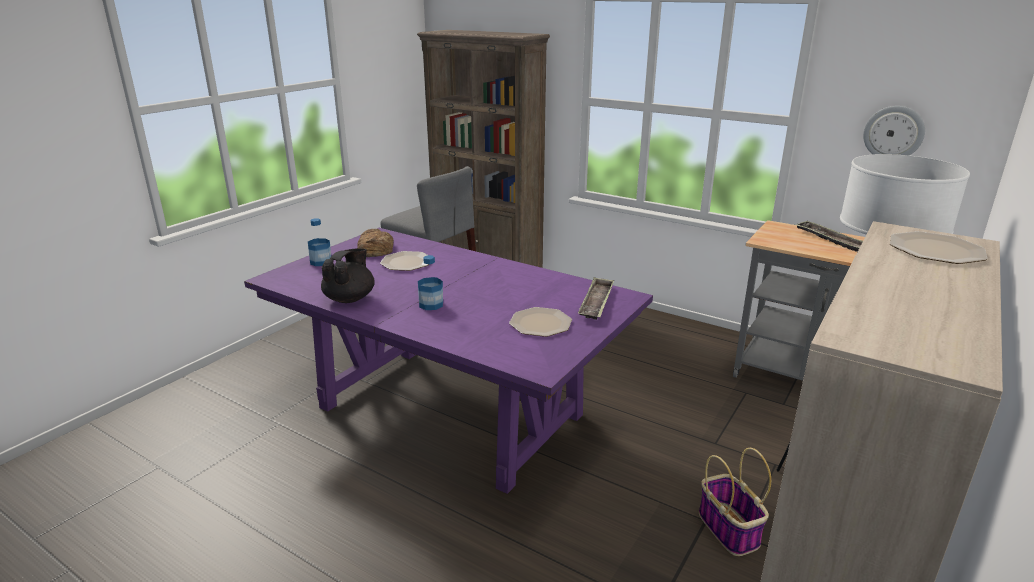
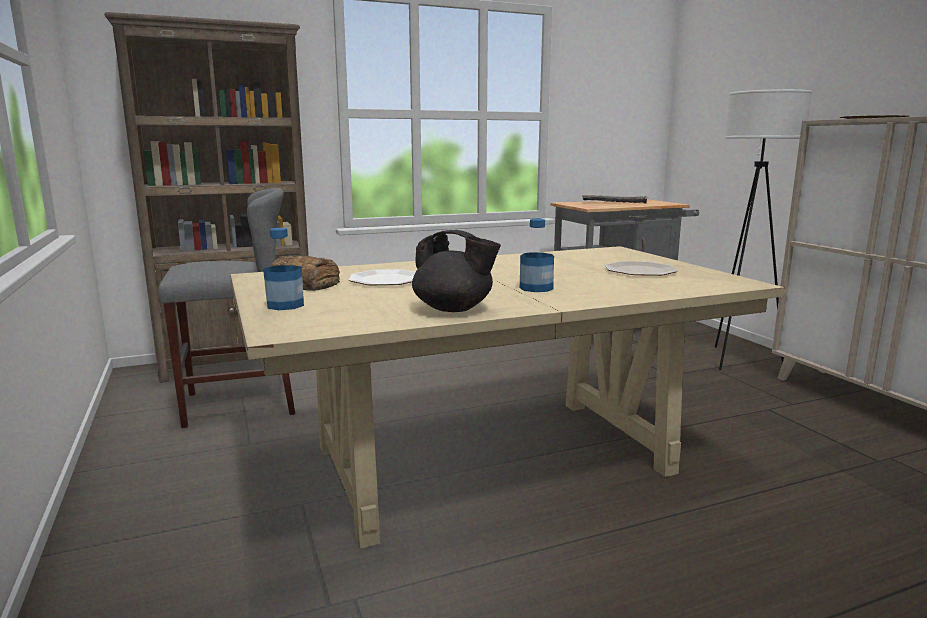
camera: 55 degrees left, 10 degrees down
purple dining table [244,228,653,494] -> beige dining table [230,246,785,549]
black teapot [321,248,375,303] -> black teapot turned 150 degrees clockwise [412,230,501,312]
tray [578,277,614,320] -> none
basket [699,448,771,556] -> none
wall clock [863,106,925,156] -> none

